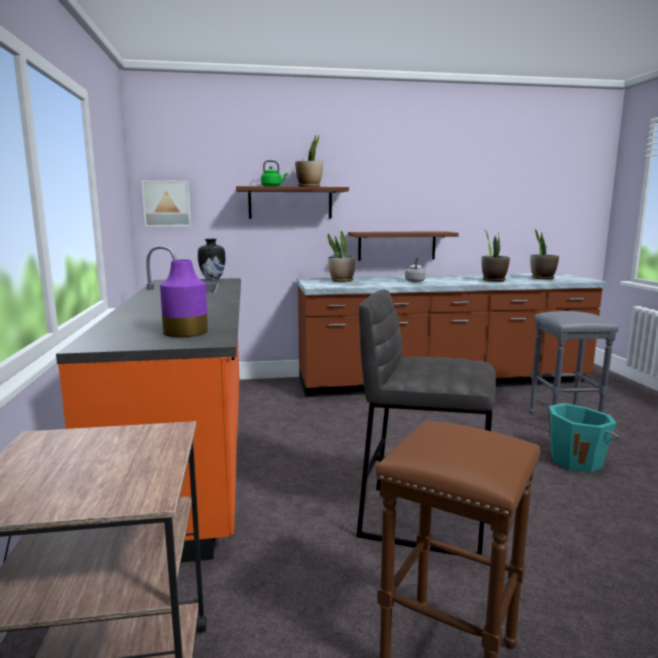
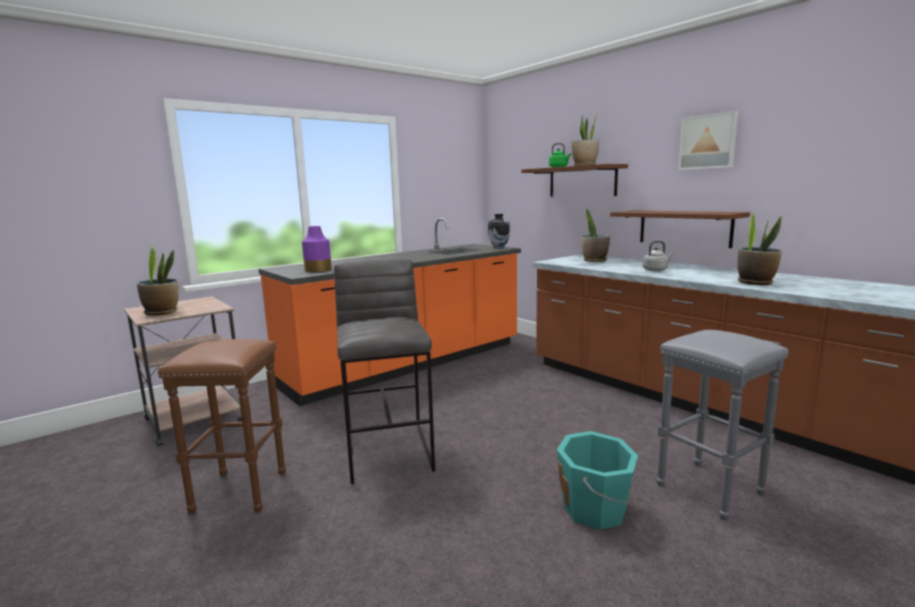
camera: 60 degrees right, 0 degrees up
picture [141,180,191,227] -> picture moved to [678,111,738,170]
potted plant [530,230,559,280] -> potted plant moved to [137,245,179,316]

